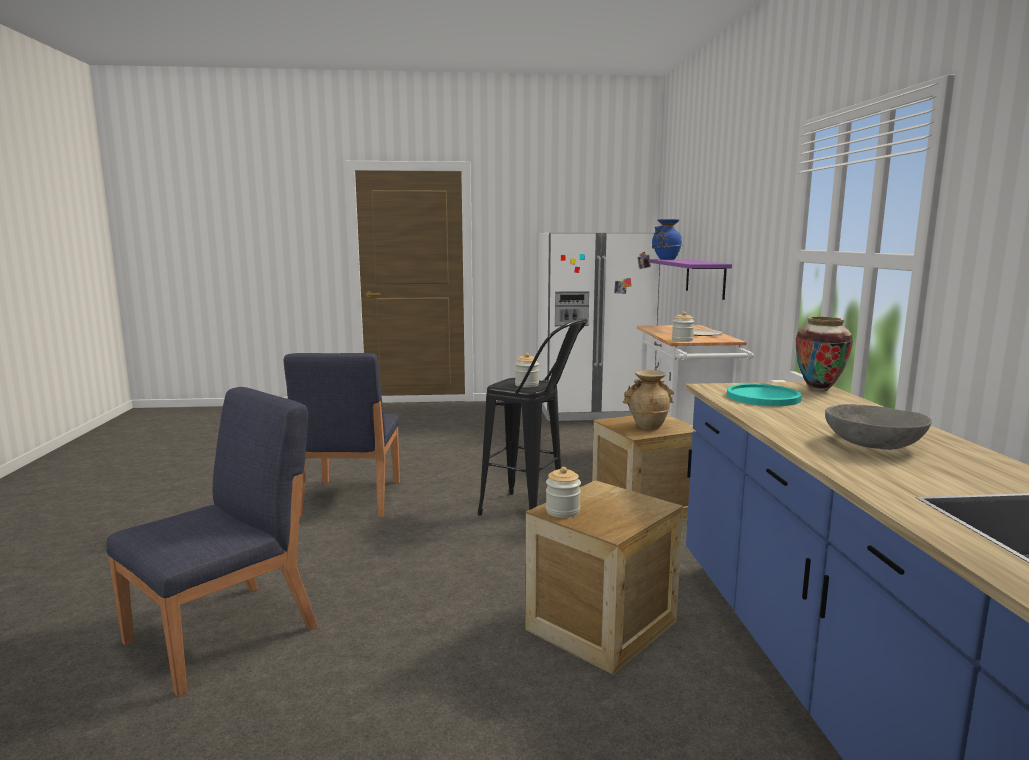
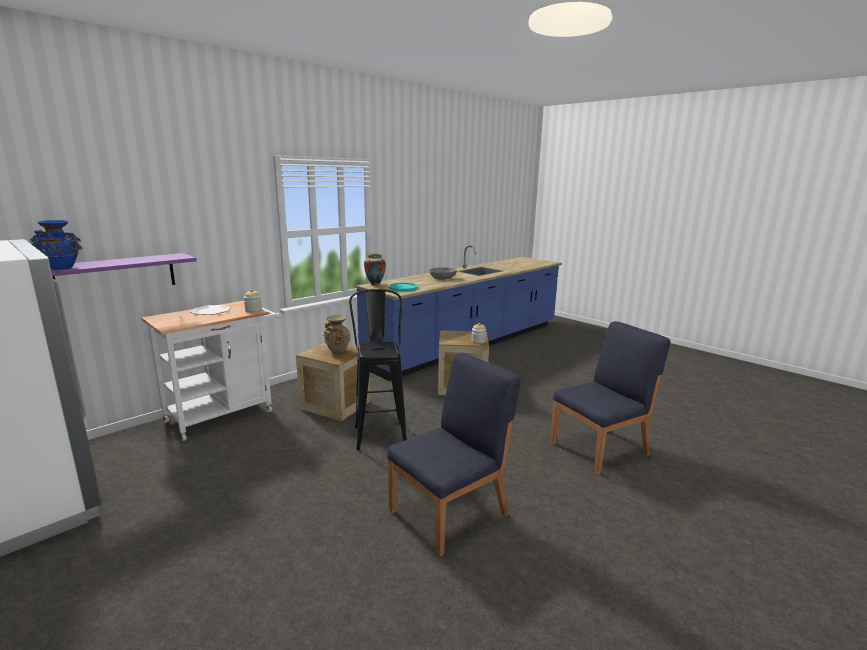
camera: 130 degrees left, 5 degrees up
blue chair [106,387,318,697] -> blue chair turned 150 degrees clockwise [550,321,670,475]
jar [515,353,539,387] -> none

